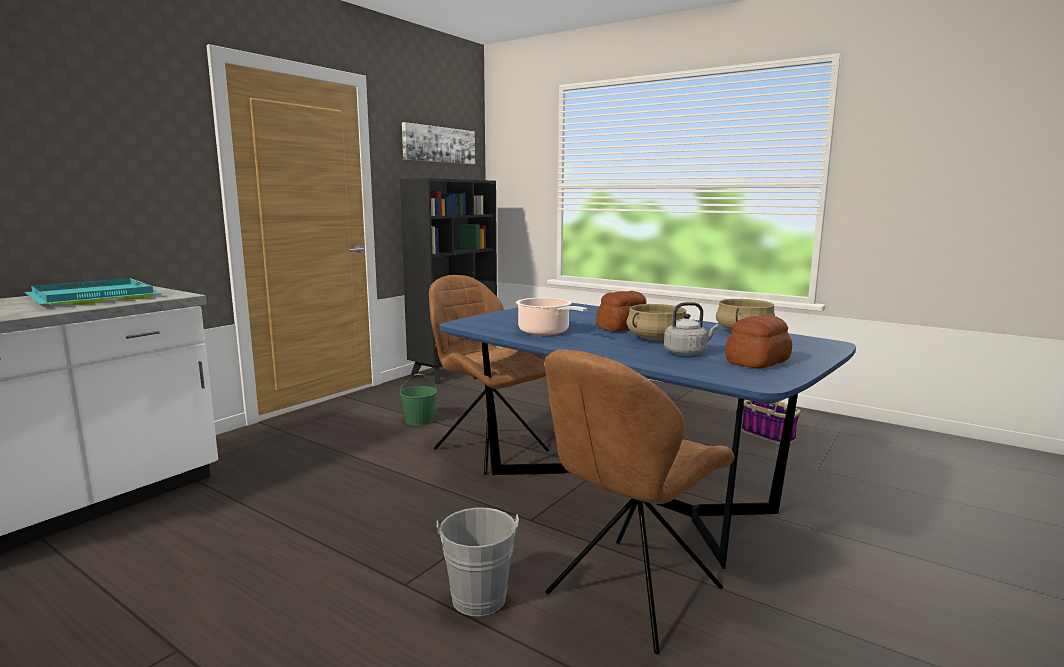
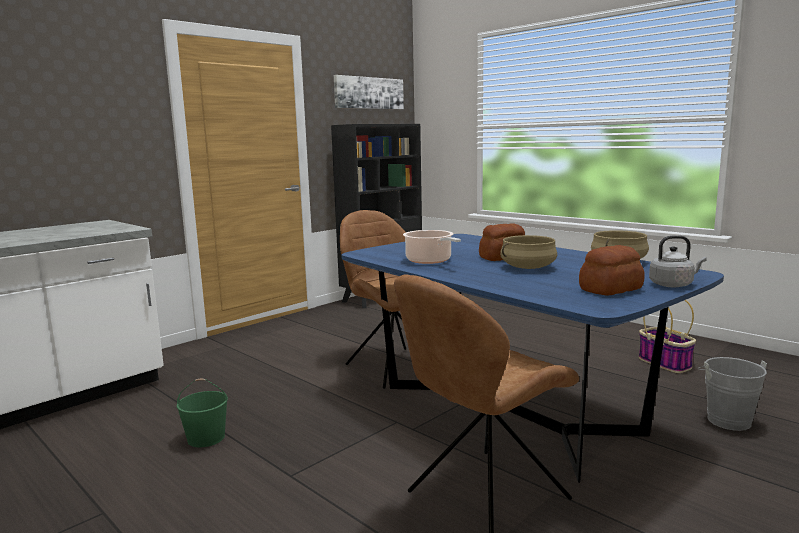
camera: 10 degrees right, 0 degrees up
turquoise tray [24,278,161,305] -> none
green bucket [400,374,437,426] -> green bucket moved to [177,379,228,447]
grey bucket [436,508,519,616] -> grey bucket moved to [698,357,767,431]
grey kettle [664,302,719,356] -> grey kettle moved to [649,235,707,287]

